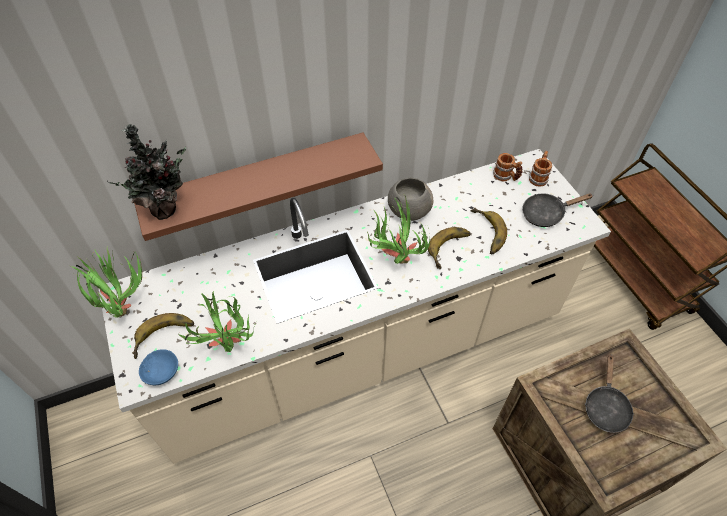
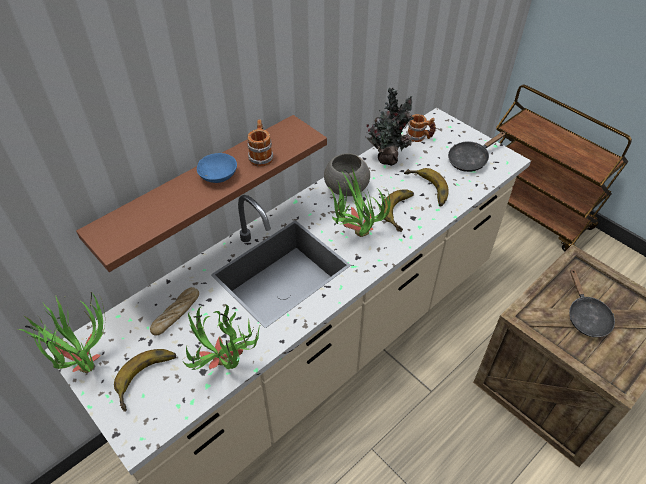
camera: 20 degrees left, 5 degrees down
potted plant [107,124,186,220] -> potted plant moved to [365,88,414,166]
blue bowl [139,349,178,385] -> blue bowl moved to [197,153,237,183]
mug [529,151,552,187] -> mug moved to [247,119,273,167]
none -> bread [150,287,199,336]

